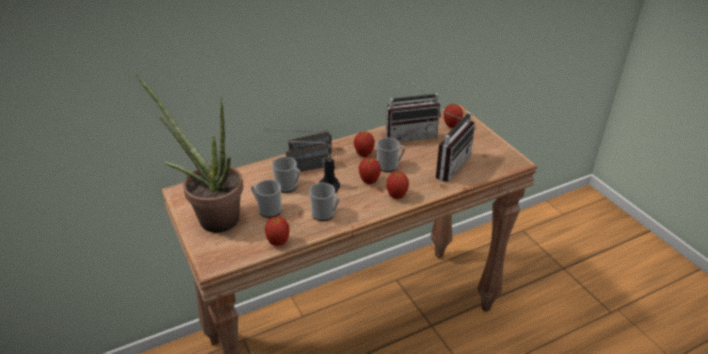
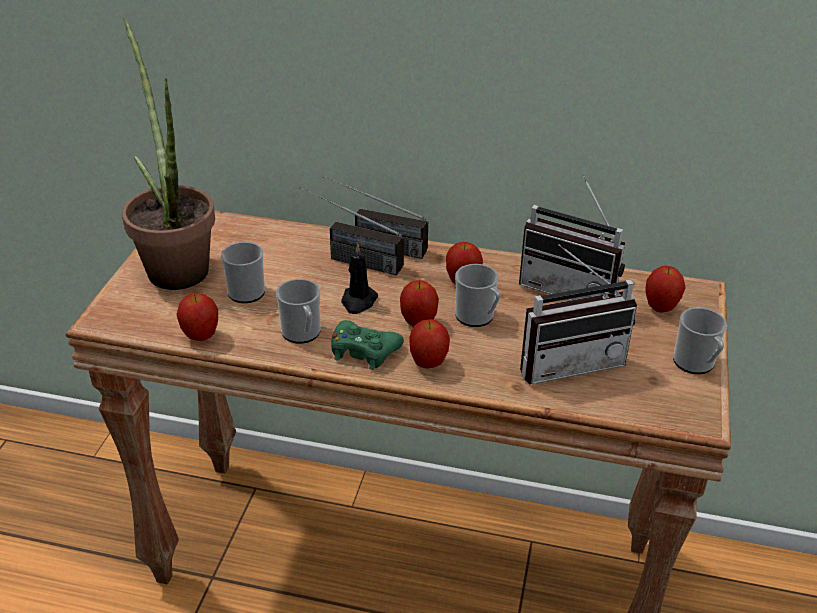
camera: 40 degrees right, 0 degrees up
mug [272,157,301,193] -> mug moved to [673,307,727,374]
none -> green game controller [331,320,404,370]

